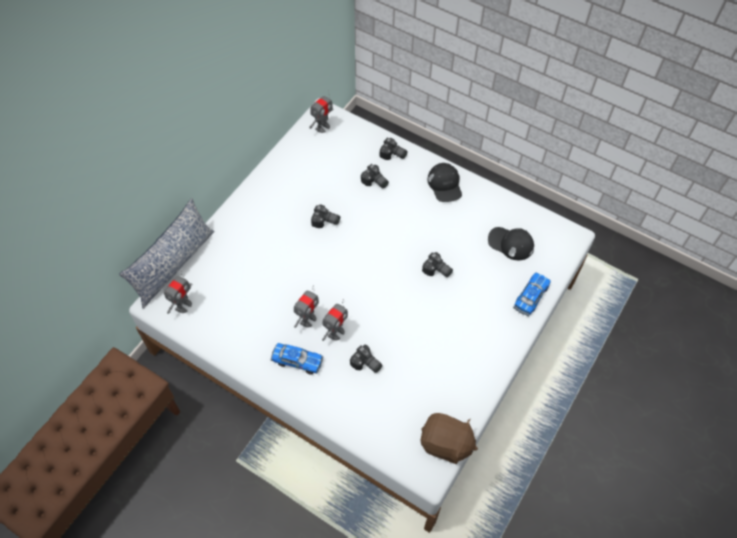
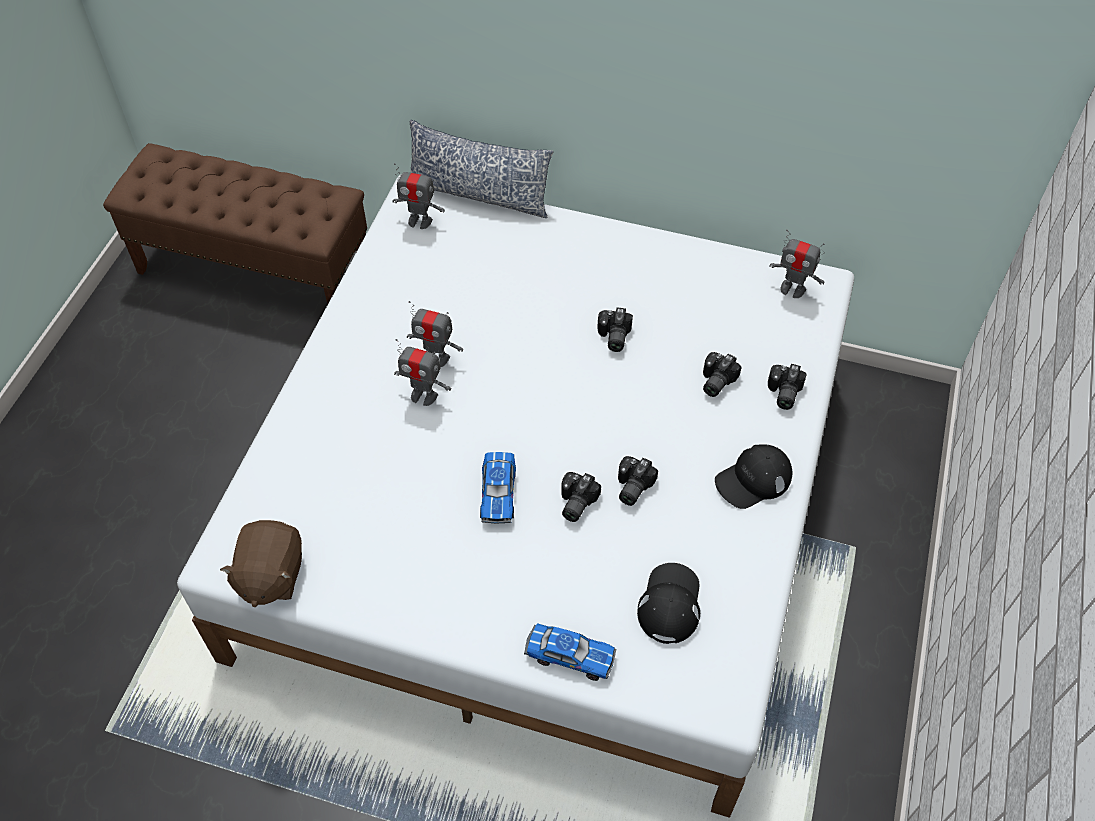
camera: 75 degrees right, 5 degrees down
toy car [271,343,323,375] -> toy car moved to [480,452,516,524]
camera [350,345,382,373] -> camera moved to [618,456,658,506]

